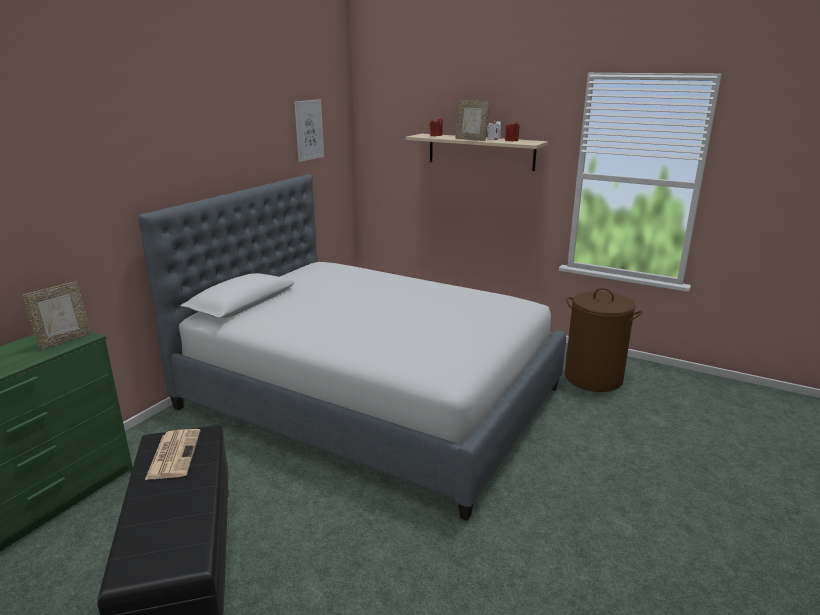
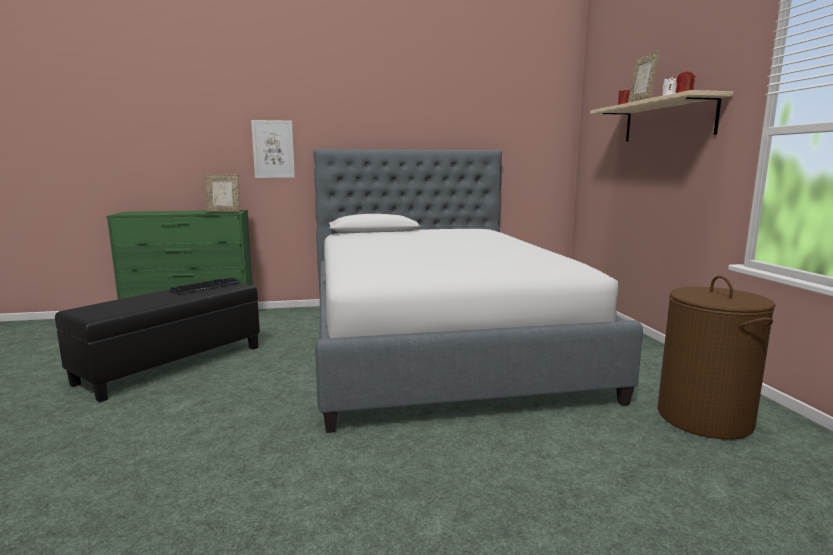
camera: 50 degrees right, 10 degrees down
newspaper [145,429,200,480] -> keyboard [170,278,241,294]
picture [294,100,324,162] -> picture moved to [251,120,295,178]

